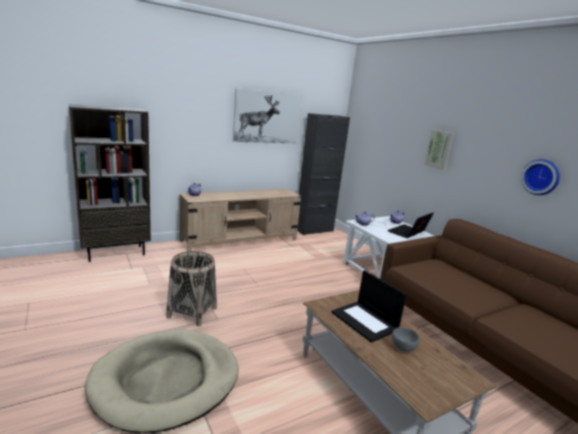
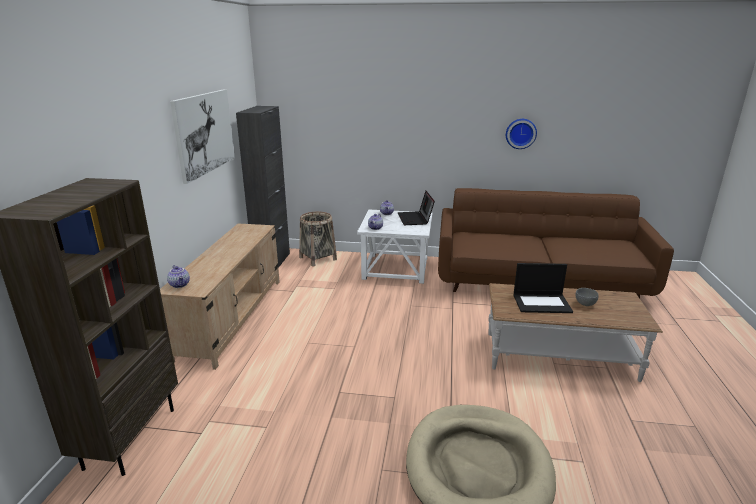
camera: 50 degrees left, 5 degrees up
basket [166,251,217,326] -> basket moved to [299,212,337,267]
picture [424,130,454,170] -> none

